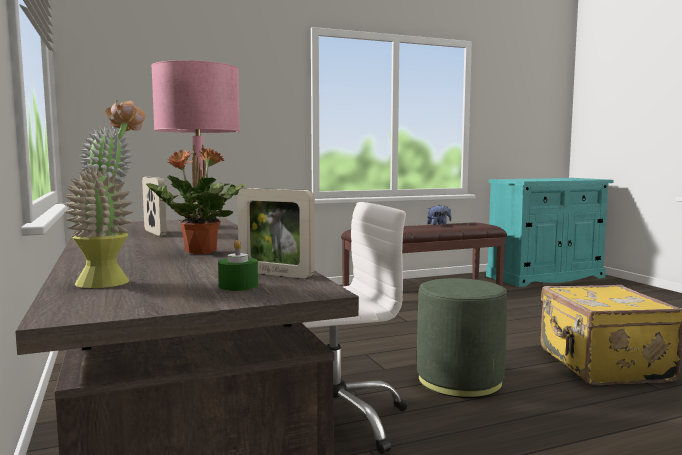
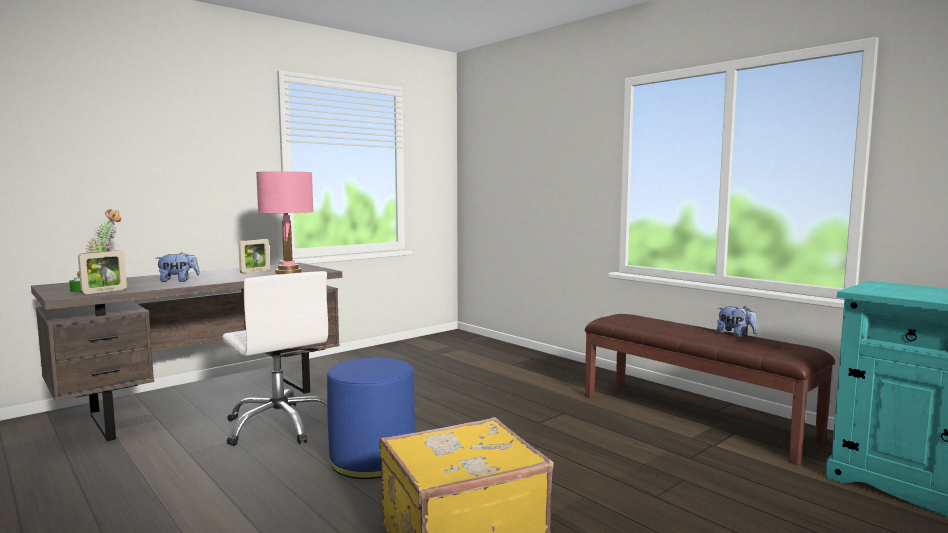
camera: 70 degrees right, 0 degrees up
potted plant [146,148,246,254] -> plush toy [156,252,200,282]
picture frame [237,188,315,279] -> picture frame turned 150 degrees counterclockwise [78,251,127,294]
green ottoman [417,278,507,398] -> blue ottoman [327,357,415,479]

